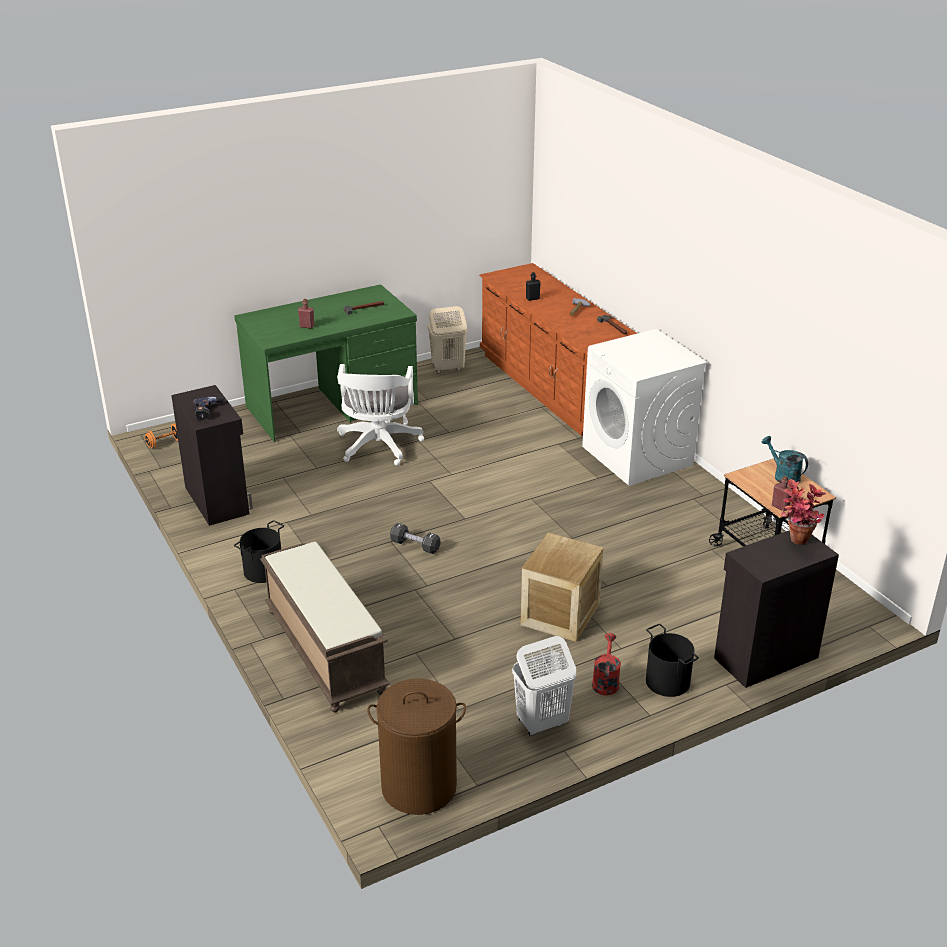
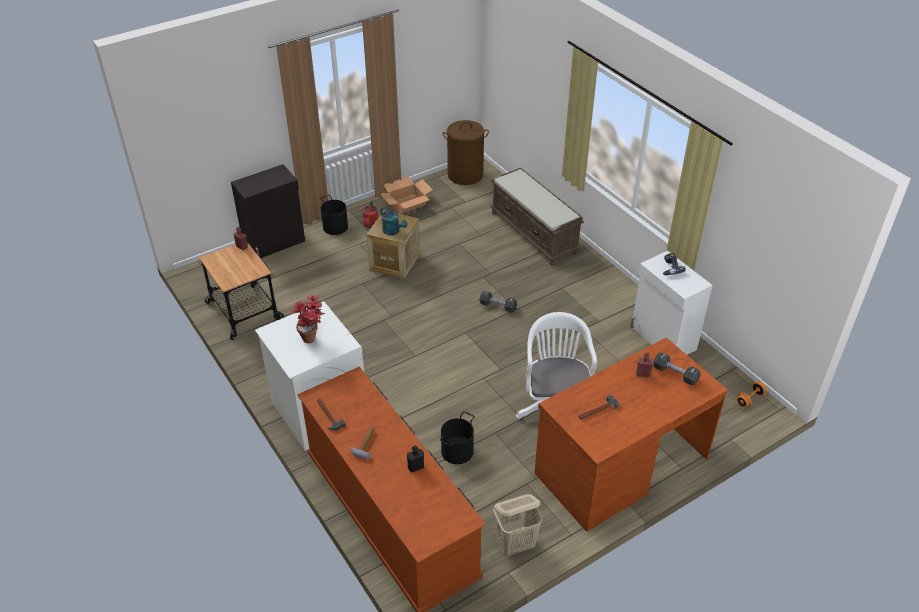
camera: 175 degrees right, 10 degrees up
black cabinet [171,385,253,526] -> white cabinet [630,251,713,355]
green desk [234,284,418,442] -> brown desk [535,337,728,532]
black bucket [234,520,284,583] -> black bucket moved to [440,411,475,464]
white laundry basket [512,636,576,736] -> cardboard box [380,176,433,214]
turquoise watering can [762,436,808,485] -> turquoise watering can moved to [380,207,408,235]
potted plant [781,479,826,545] -> potted plant moved to [290,295,325,343]
none -> black dumbbell [654,352,701,385]

